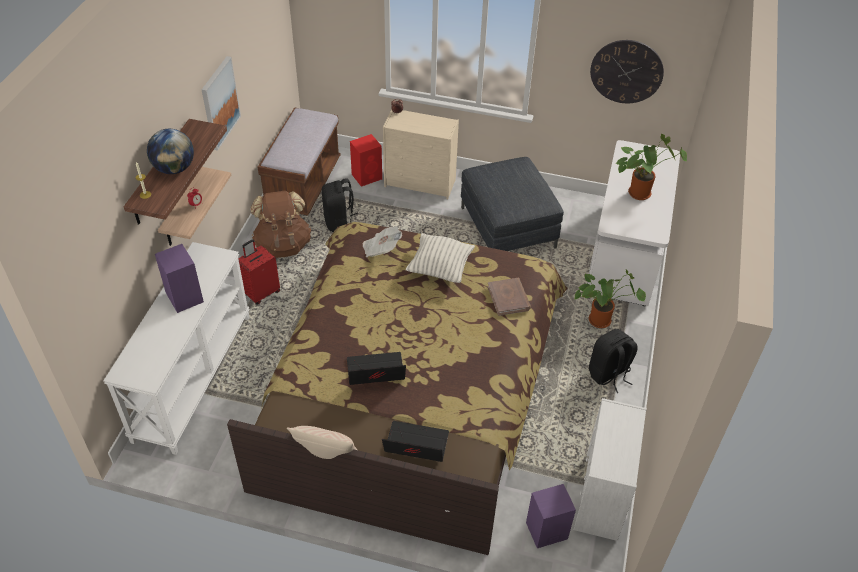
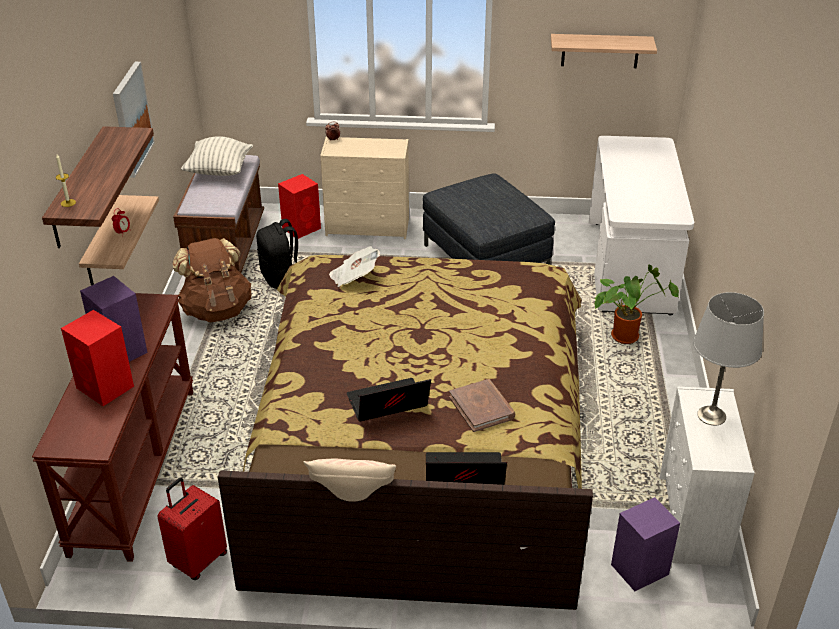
camera: 10 degrees left, 10 degrees down
white console table [103,242,250,455] -> brown console table [32,293,193,562]
globe [147,129,194,174] -> none
red suitcase [238,239,280,304] -> red suitcase moved to [157,477,227,580]
pillow [406,233,475,283] -> pillow moved to [181,136,253,176]
brown book [488,278,531,316] -> brown book moved to [449,379,515,432]
black backpack [589,329,638,393] -> none
wall clock [590,40,664,103] -> shelf [551,34,657,68]
potted plant [616,134,687,200] -> none
none -> red speaker [61,310,134,406]
none -> grey table lamp [693,292,764,425]

